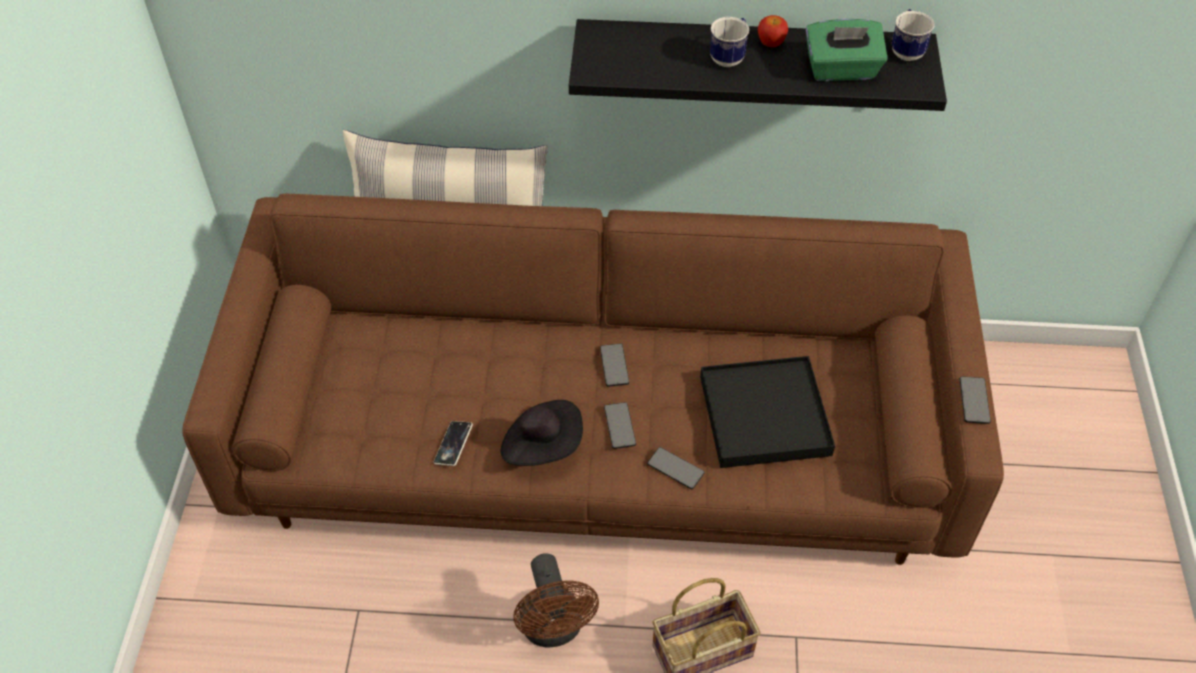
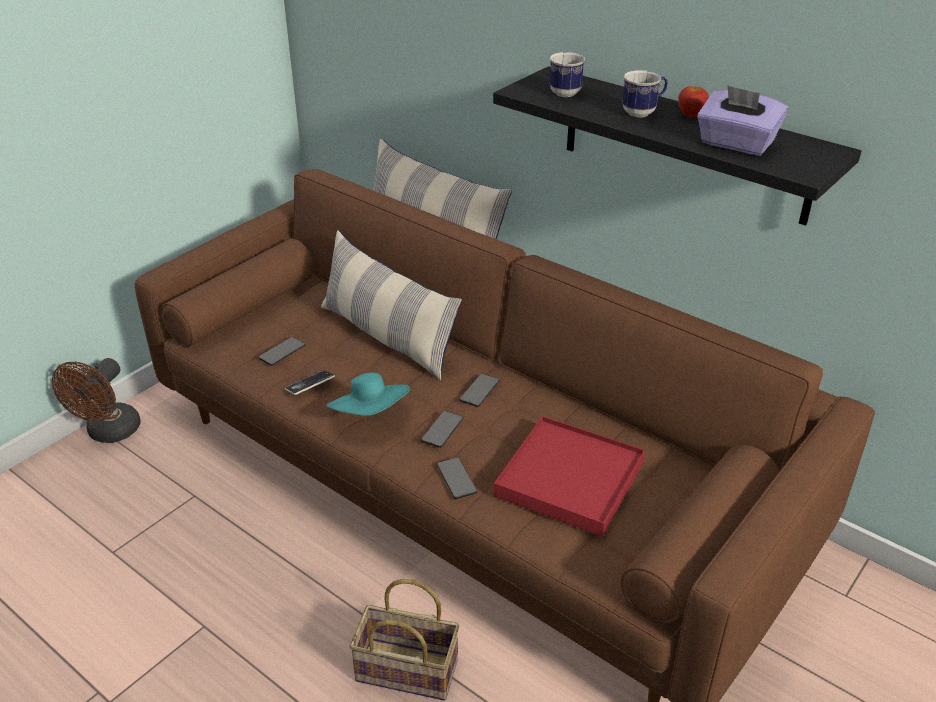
camera: 35 degrees right, 15 degrees down
black hat [501,400,583,466] -> turquoise hat [327,373,410,415]
brown fan [513,553,599,648] -> brown fan moved to [52,358,141,443]
black tray [700,356,835,468] -> red tray [494,416,645,537]
green tissue box [806,19,888,81] -> purple tissue box [697,85,788,156]
mug [892,9,934,61] -> mug moved to [550,52,585,97]
phone [959,376,991,424] -> phone moved to [258,337,305,366]
none -> pillow [321,230,462,381]

